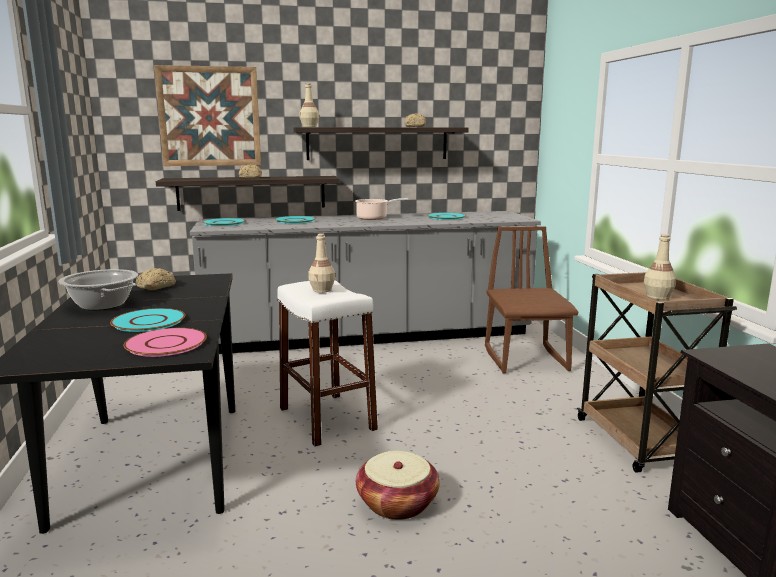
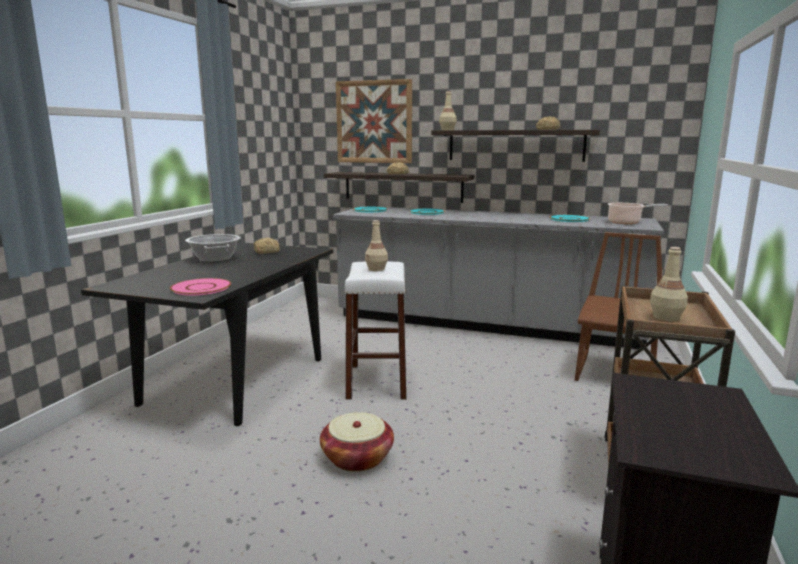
camera: 30 degrees right, 0 degrees up
turquoise plate [110,308,185,332] -> none
cooking pot [355,198,408,220] -> cooking pot moved to [608,203,668,224]

